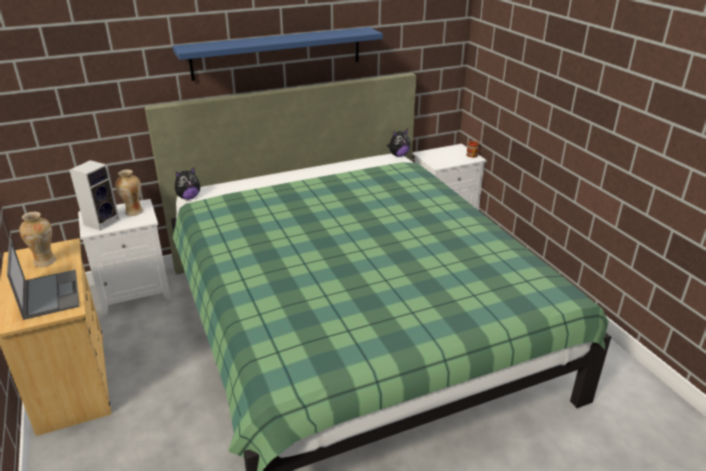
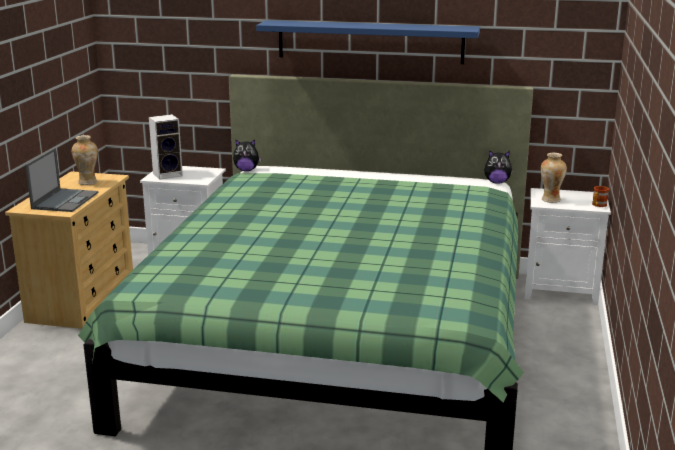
camera: 35 degrees right, 10 degrees down
vase [115,170,143,216] -> vase moved to [541,153,567,203]

